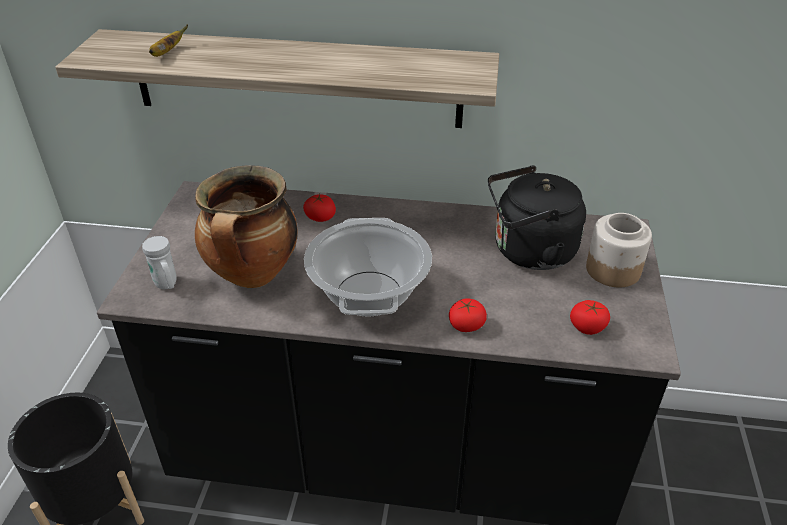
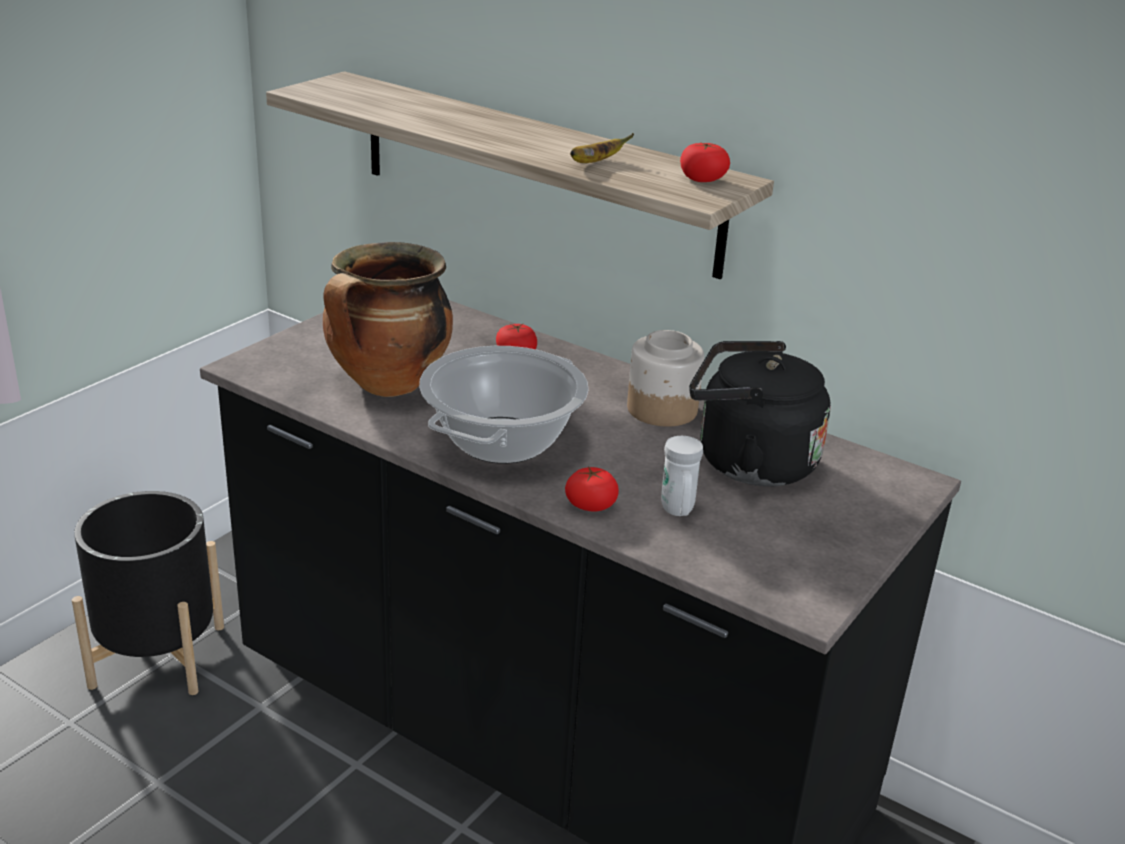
camera: 25 degrees right, 10 degrees down
white mug [142,236,176,289] -> white mug moved to [661,436,703,516]
banana [149,24,188,57] -> banana moved to [570,133,634,163]
tomato [570,300,610,335] -> tomato moved to [680,142,730,182]
jar [586,213,652,287] -> jar moved to [627,330,704,427]

